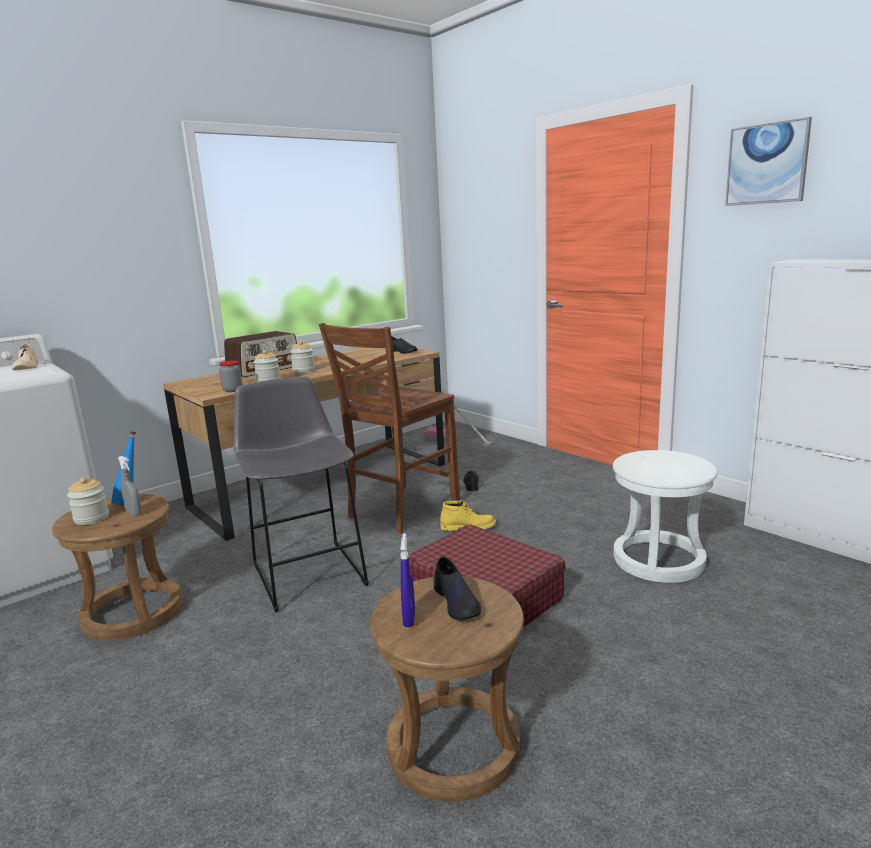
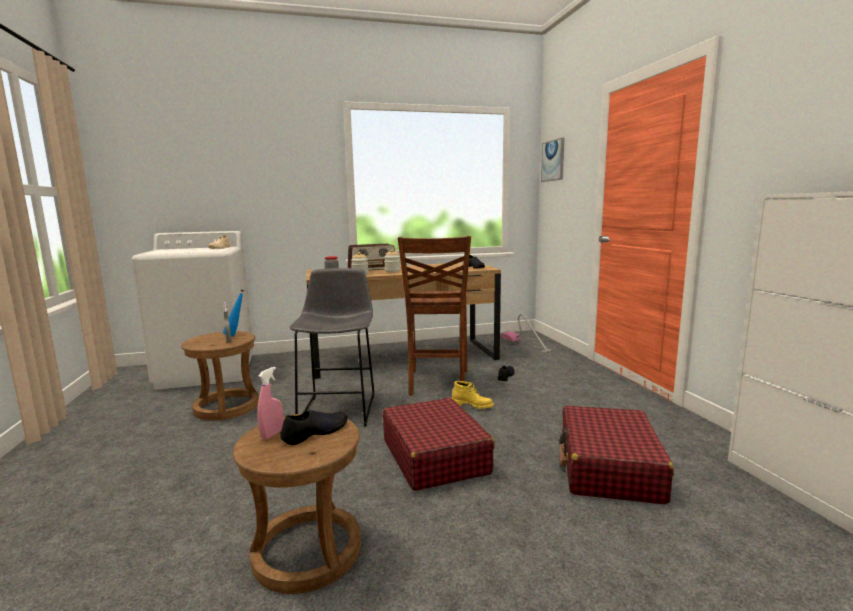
camera: 25 degrees right, 5 degrees down
jar [67,477,109,525] -> none
brown chair [319,323,460,534] -> brown chair turned 60 degrees counterclockwise [398,236,471,396]
blue spray bottle [401,533,415,627] -> pink spray bottle [257,367,284,439]
black shoe [434,556,481,620] -> black shoe turned 135 degrees counterclockwise [280,410,347,445]
white stool [613,450,718,583] -> red suitcase [559,405,674,504]
picture [725,117,812,206] -> picture moved to [541,138,564,182]

